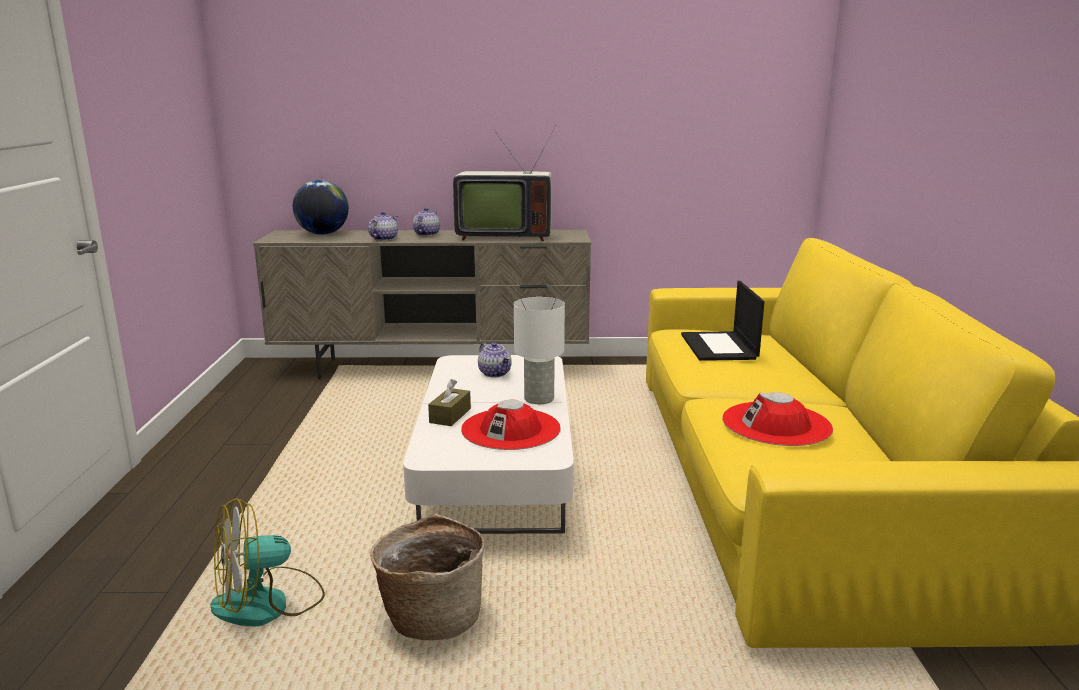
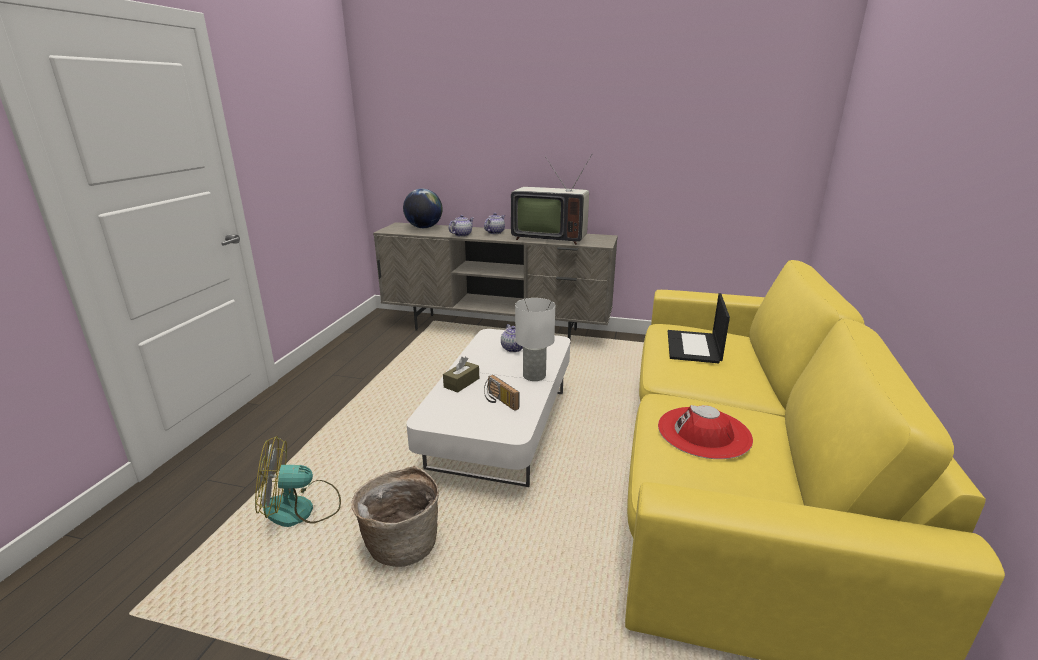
camera: 15 degrees right, 5 degrees up
red hat [461,400,561,450] -> radio [484,375,519,411]

